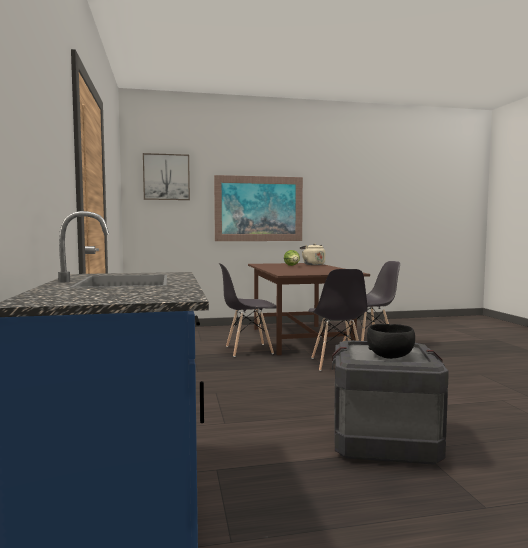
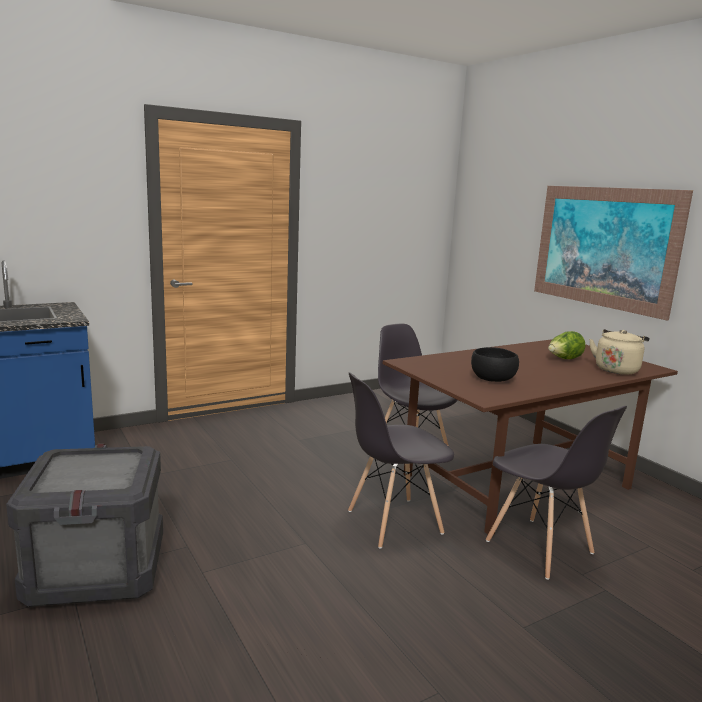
camera: 70 degrees right, 10 degrees up
picture [143,153,190,200] -> none
black bowl [367,324,415,359] -> black bowl moved to [471,347,519,382]

